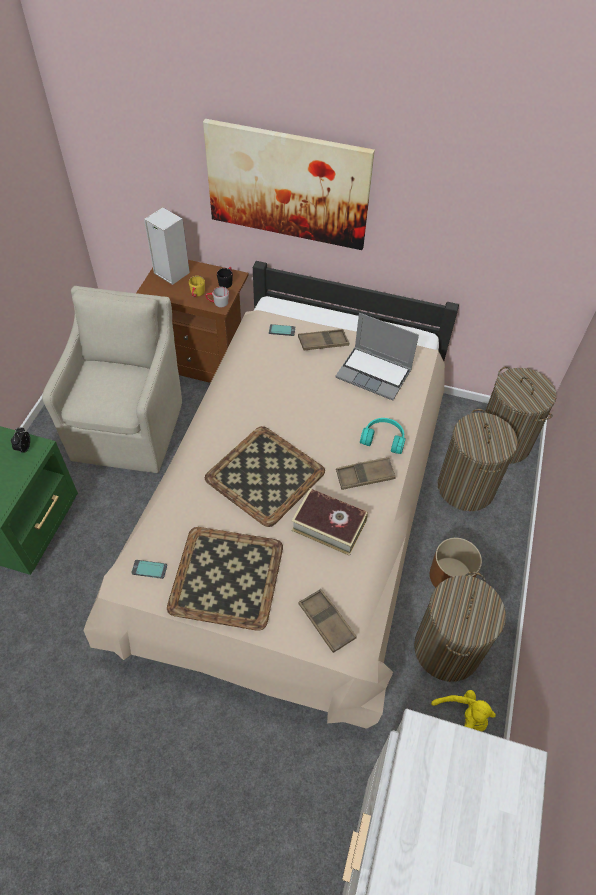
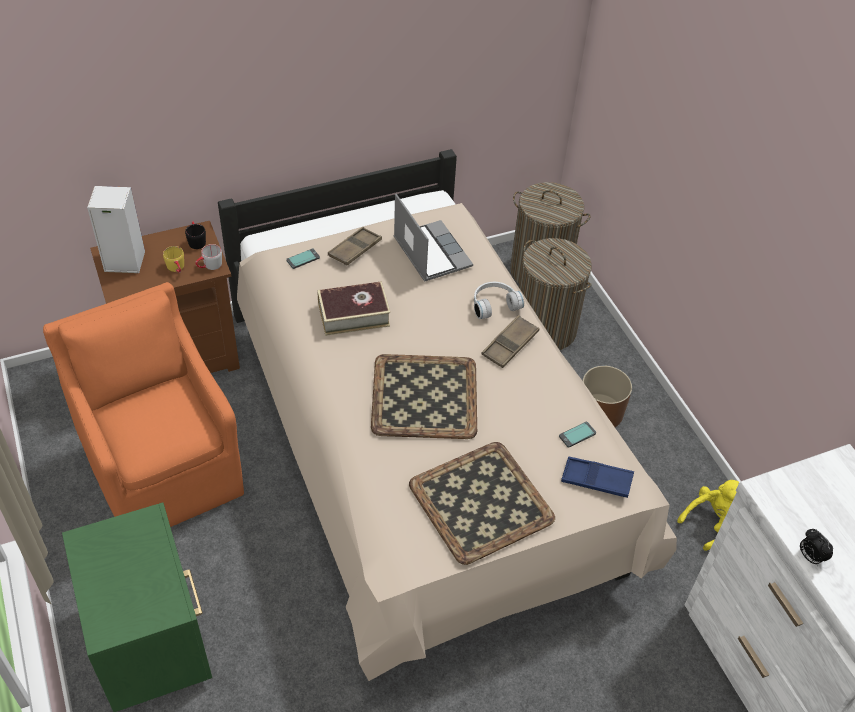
camera: 40 degrees left, 5 degrees down
alarm clock [11,427,30,454] -> alarm clock moved to [800,529,833,566]
beige armchair [42,286,182,473] -> orange armchair [43,282,244,527]
phone [131,560,167,579] -> phone moved to [559,422,596,448]
picture [203,119,375,250] -> none
book [291,488,368,556] -> book moved to [317,281,390,336]
brown tray [299,589,356,653] -> blue tray [561,457,634,498]
laptop [335,313,419,400] -> laptop turned 105 degrees counterclockwise [394,194,473,282]
turquoise headphones [360,418,406,454] -> white headphones [474,282,524,319]
laundry basket [414,572,506,682] -> none

